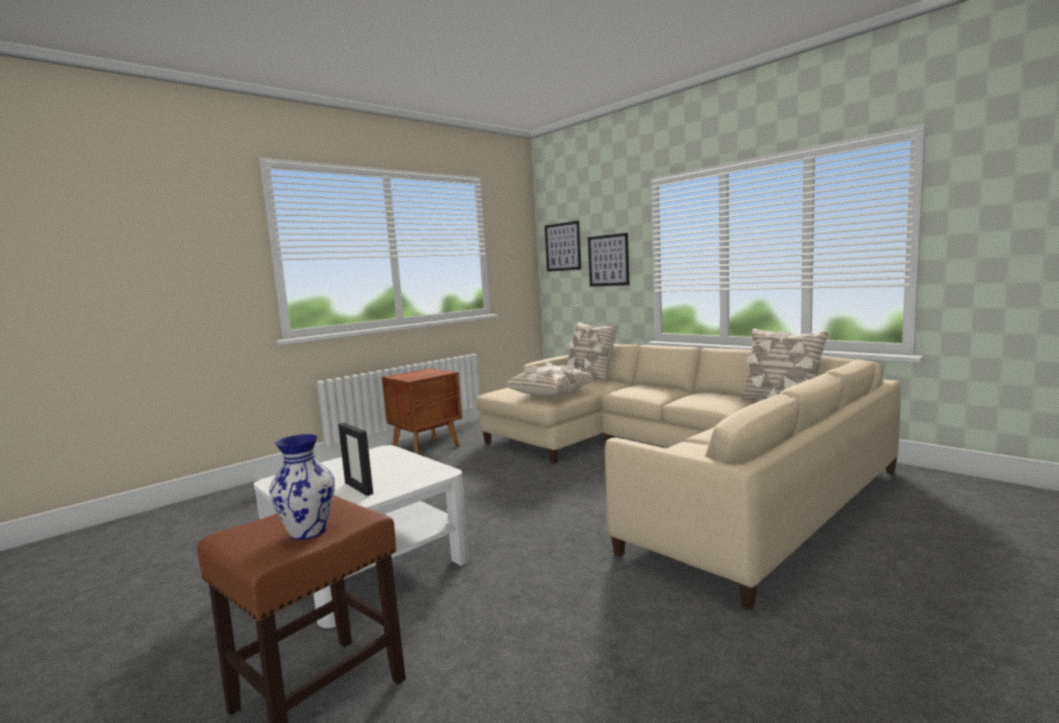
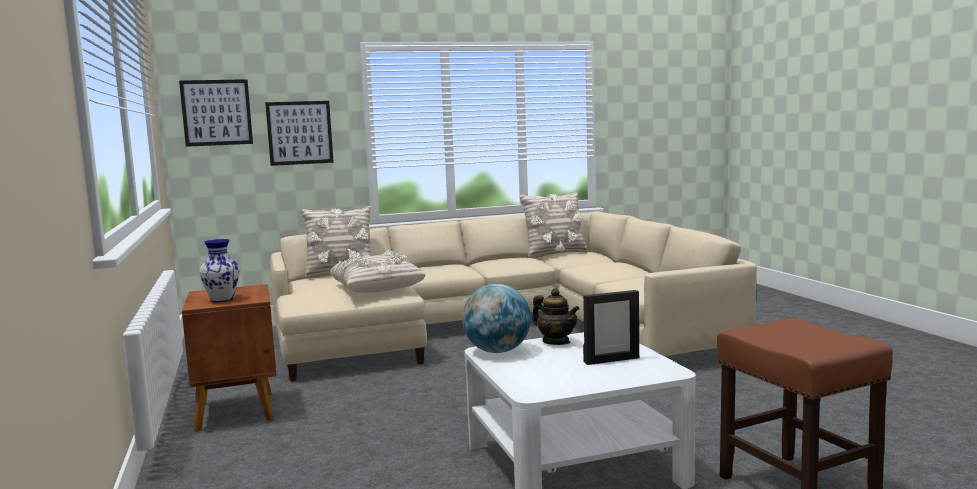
camera: 65 degrees left, 0 degrees up
vase [269,434,335,540] -> vase moved to [199,239,240,302]
none -> globe [462,284,531,353]
none -> teapot [532,288,580,345]

